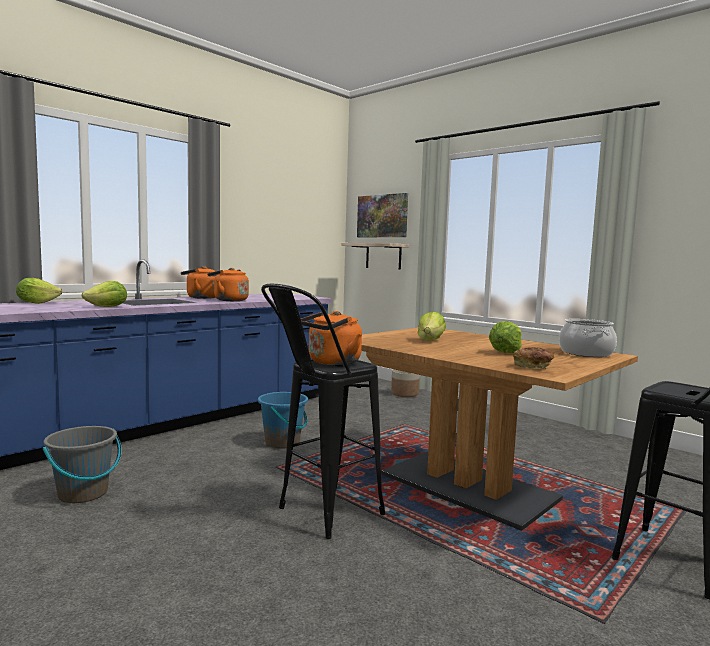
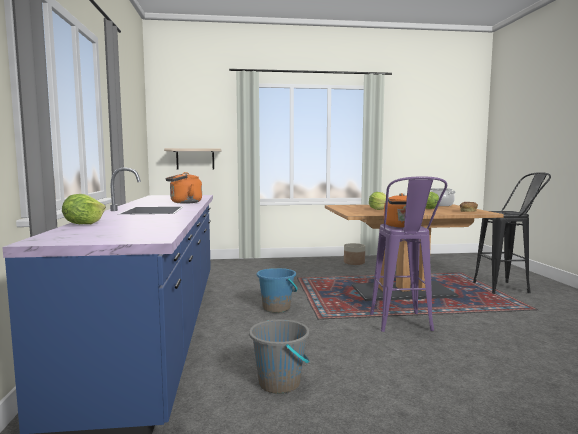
camera: 50 degrees left, 0 degrees up
lettuce [81,281,127,307] -> none
orange kettle [181,266,216,299] -> none
black stool [261,284,385,539] -> purple stool [370,176,447,332]
picture [357,193,408,237] -> none
planter [391,369,420,397] -> planter moved to [344,243,365,265]

